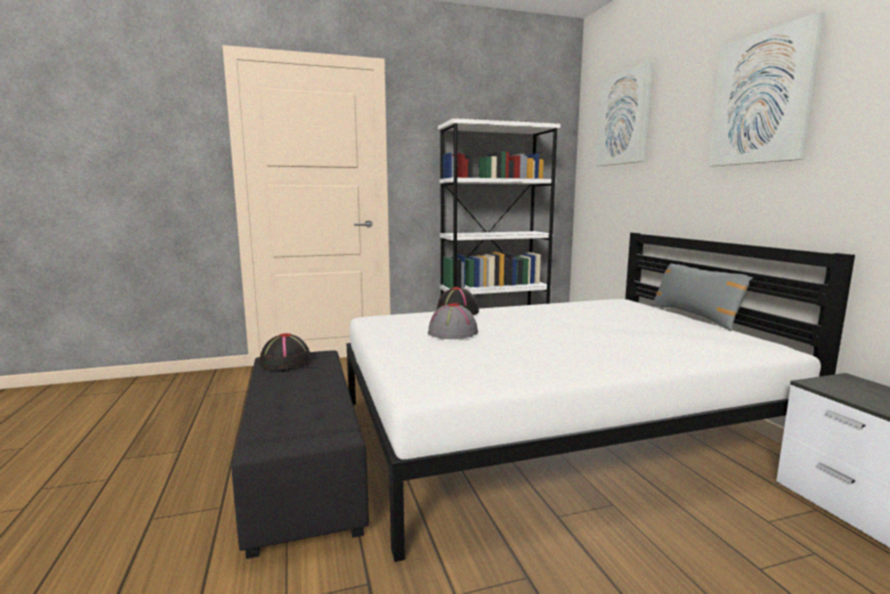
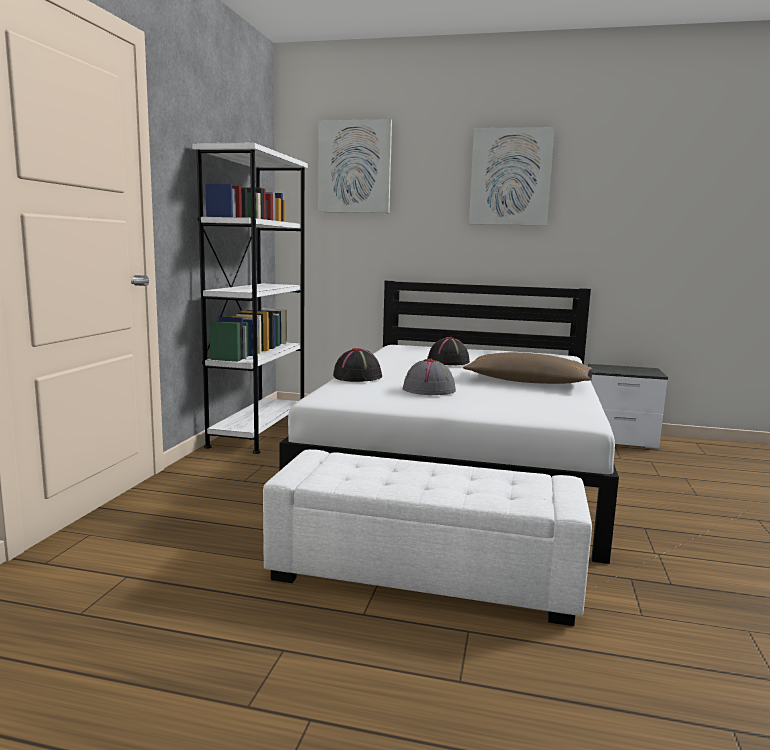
camera: 60 degrees left, 0 degrees up
black ottoman [231,350,369,559] -> white ottoman [263,449,592,626]
black hat [259,333,311,370] -> black hat moved to [427,337,470,365]
grey pillow [651,263,753,331] -> none
none -> brown pillow [463,352,592,384]

